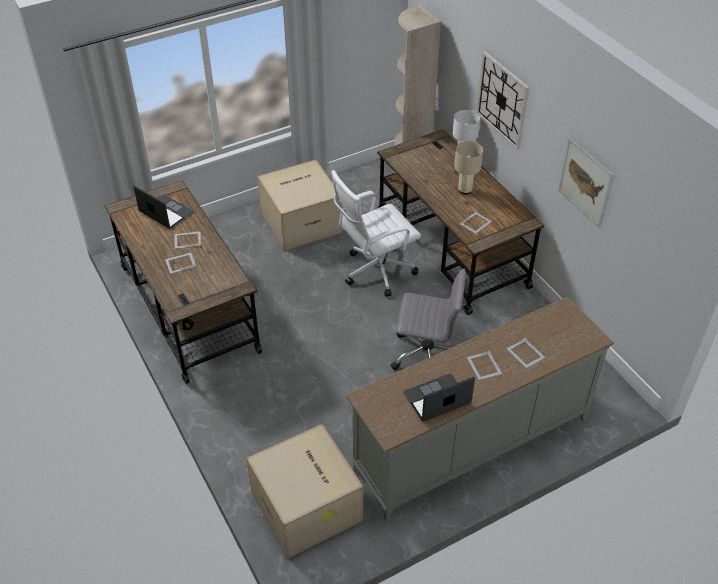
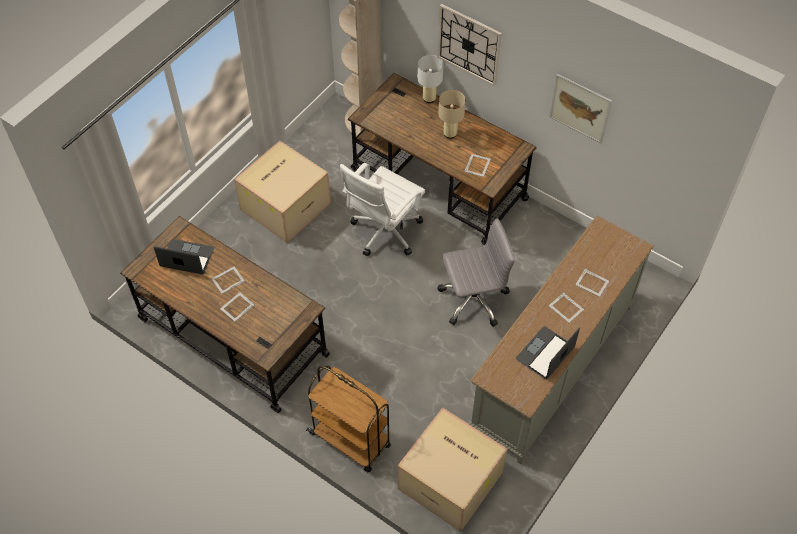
camera: 25 degrees left, 10 degrees up
none -> brown cart [306,366,391,472]

